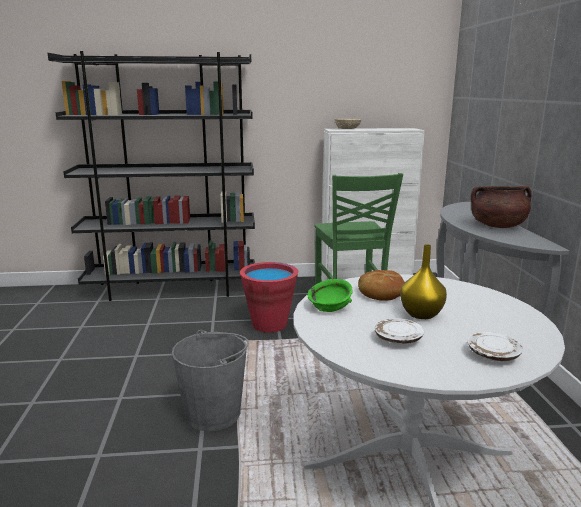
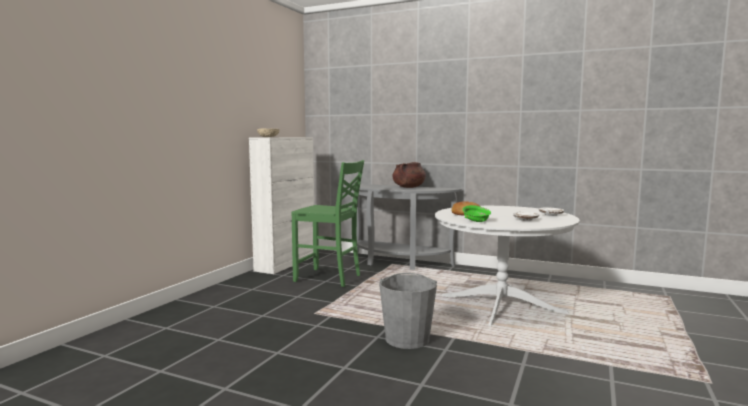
camera: 60 degrees left, 10 degrees down
black bookcase [48,51,255,301] -> none
red bucket [240,262,298,333] -> none
yellow vase [400,244,447,319] -> none

